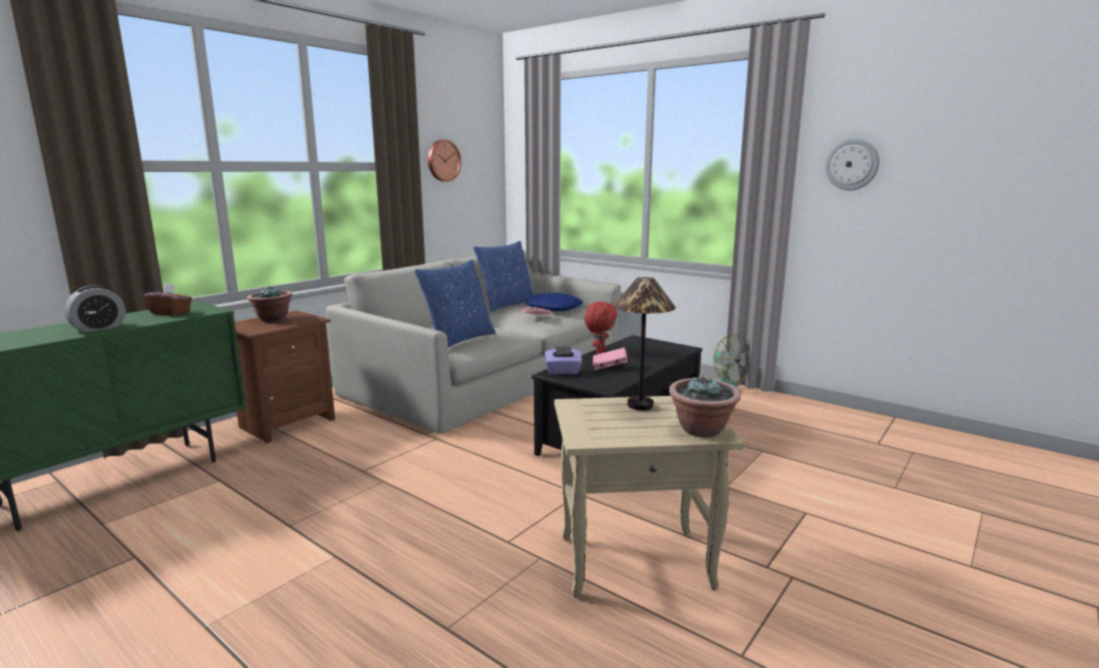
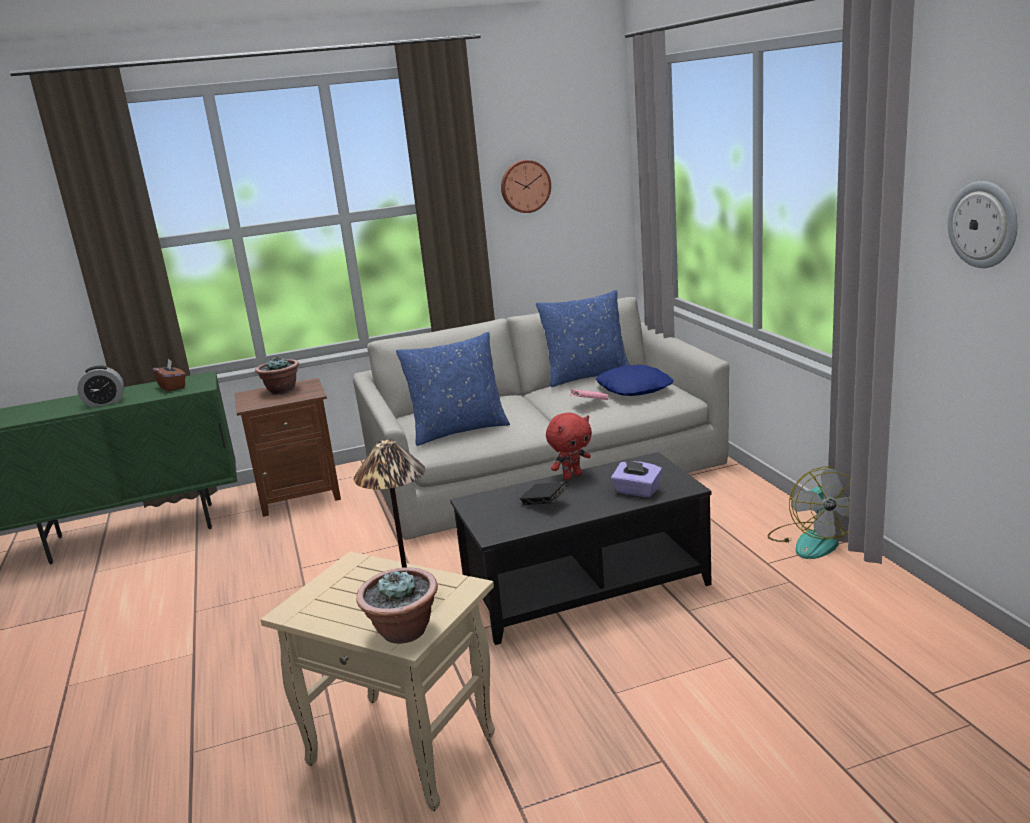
camera: 35 degrees right, 5 degrees up
purple tissue box [545,346,582,375] -> purple tissue box moved to [611,460,662,498]
pink book [593,347,627,370] -> black book [520,481,569,505]

